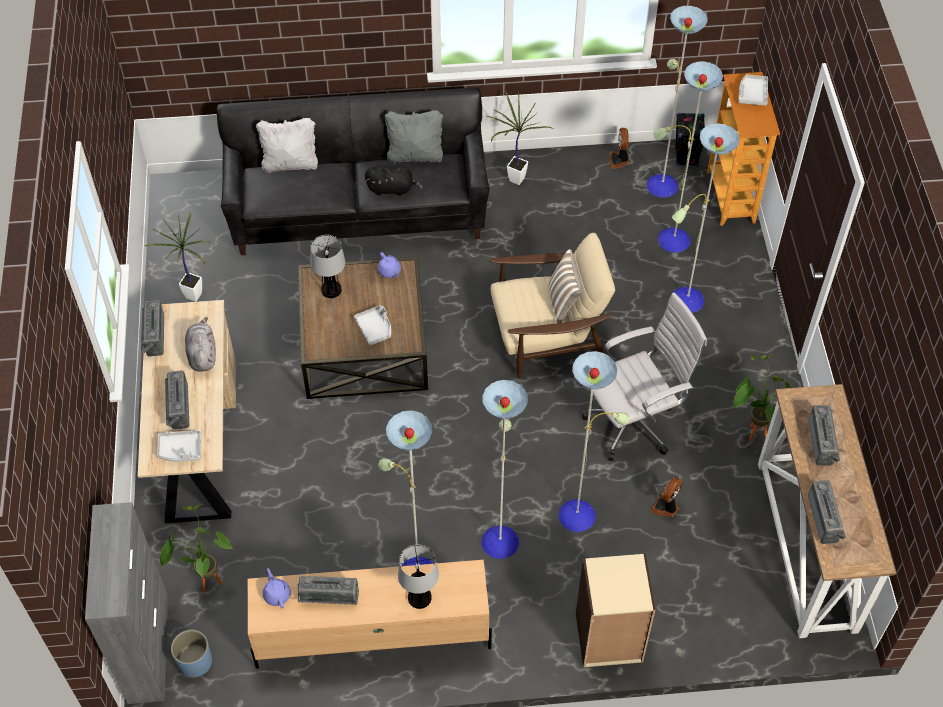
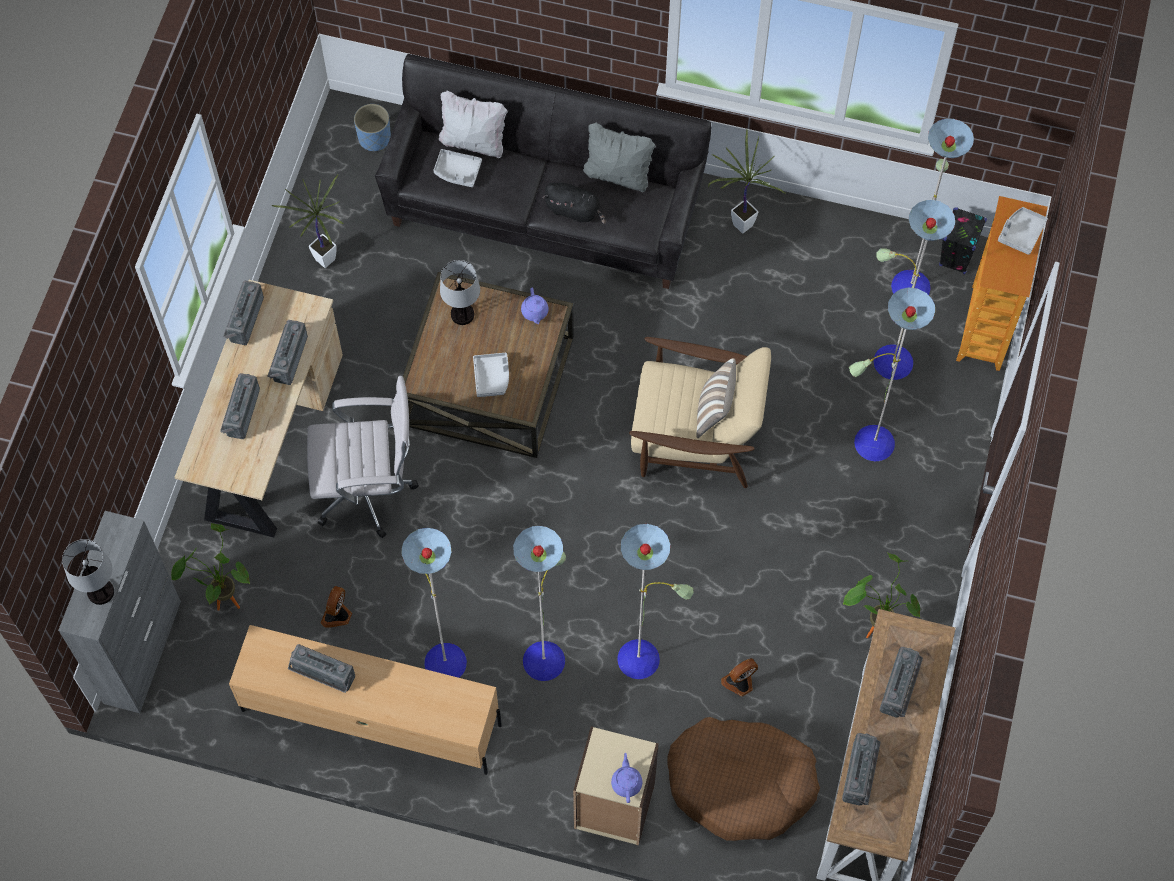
camera: 20 degrees right, 10 degrees up
grey tray [157,430,201,462] -> grey tray moved to [433,149,482,187]
blue planter [171,630,212,677] -> blue planter moved to [354,104,391,151]
grey plush toy [185,317,216,372] -> radio [268,320,308,385]
purple teapot [263,568,291,608] -> purple teapot moved to [611,753,642,803]
table lamp [398,544,439,609] -> table lamp moved to [62,539,114,605]
white office chair [582,292,707,461] -> white office chair moved to [307,376,419,538]
fan [609,128,630,169] -> fan moved to [321,586,352,628]
none -> brown dog bed [667,717,820,841]

